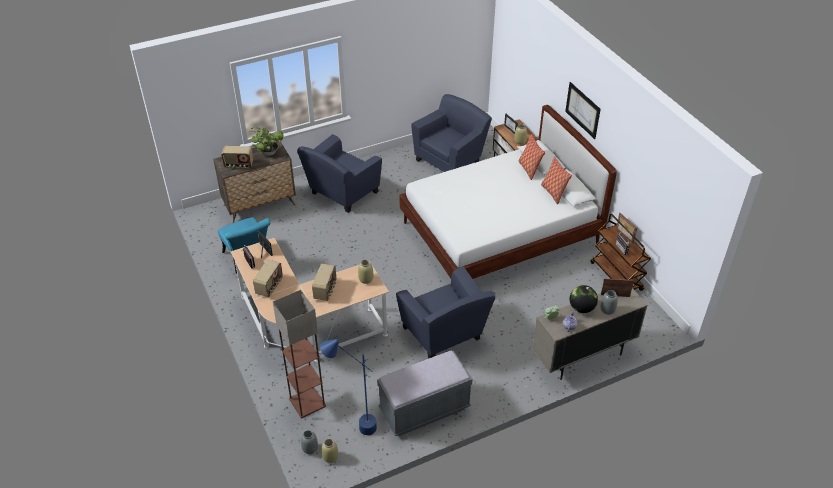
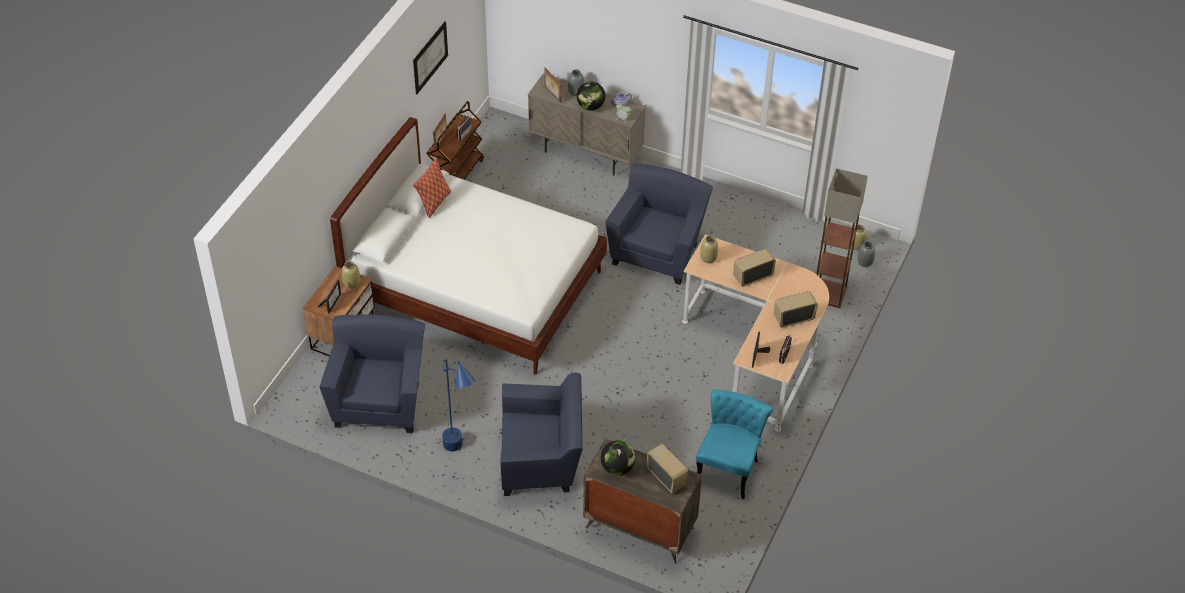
camera: 130 degrees left, 5 degrees up
potted plant [249,127,284,156] -> globe [601,440,636,475]
blue floor lamp [320,339,377,435] -> blue floor lamp moved to [442,359,475,451]
grey bench [377,351,473,436] -> none
blue armchair [411,94,492,172] -> blue armchair turned 90 degrees clockwise [320,314,425,433]
pillow [518,134,545,180] -> none
picture [565,82,601,139] -> picture moved to [413,21,448,95]

